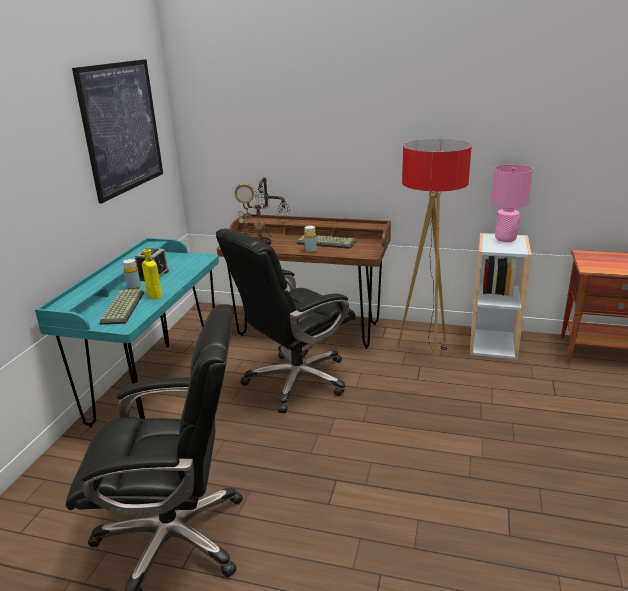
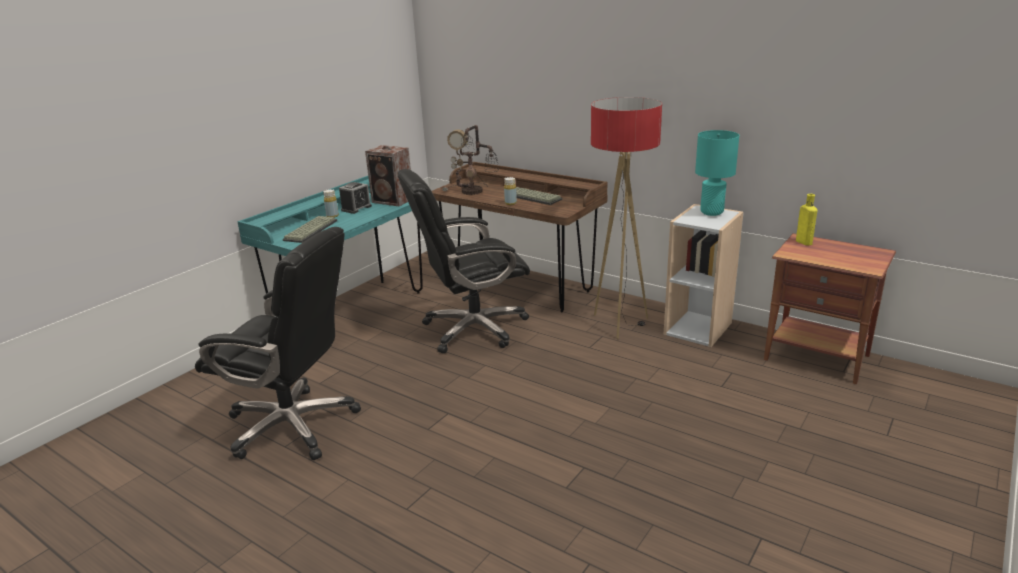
camera: 20 degrees right, 0 degrees up
picture [72,59,163,203] -> none
yellow bottle [142,249,162,299] -> yellow bottle moved to [796,194,817,245]
pink table lamp [491,165,533,242] -> turquoise table lamp [695,130,739,216]
none -> speaker [365,145,411,206]

